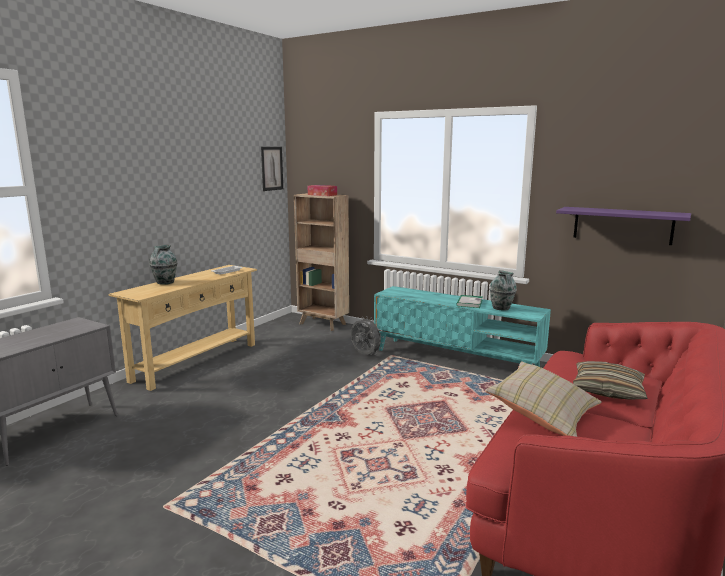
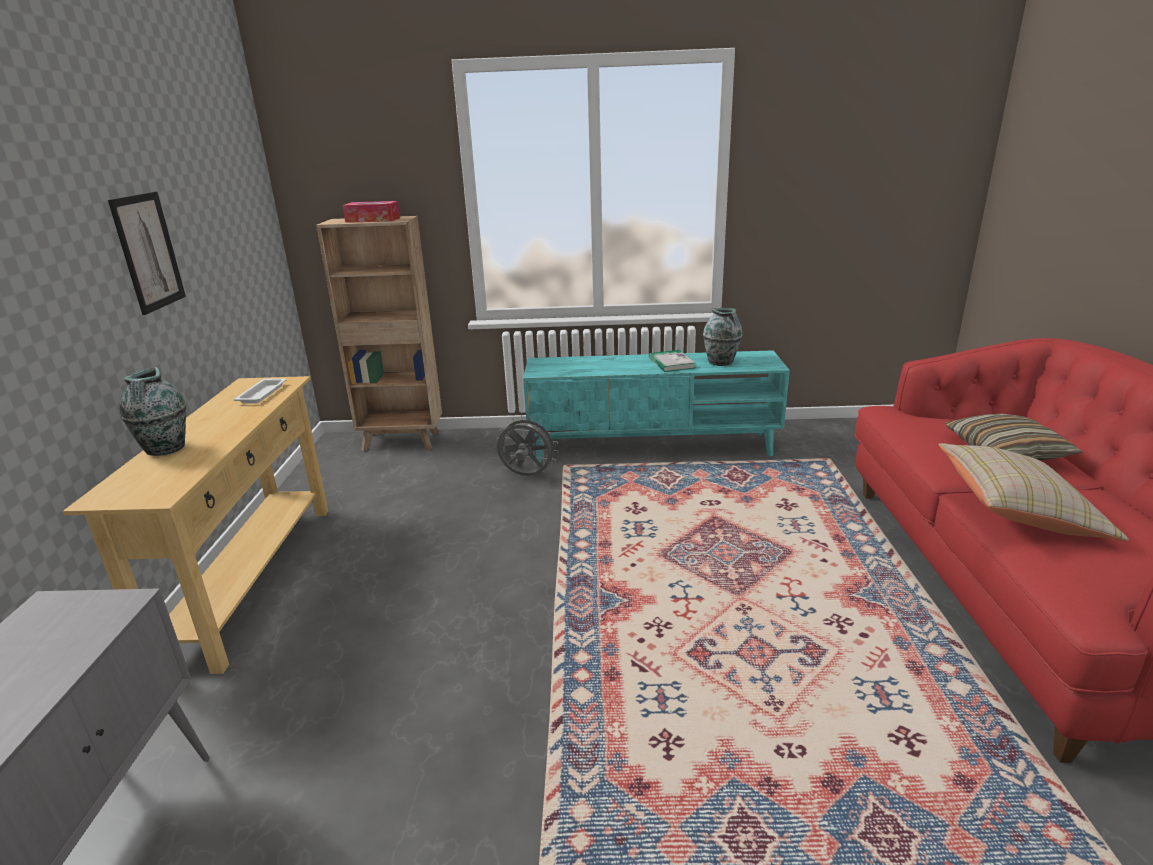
camera: 30 degrees left, 10 degrees up
picture [261,147,283,191] -> picture moved to [108,192,186,315]
purple shelf [556,207,691,245] -> none

